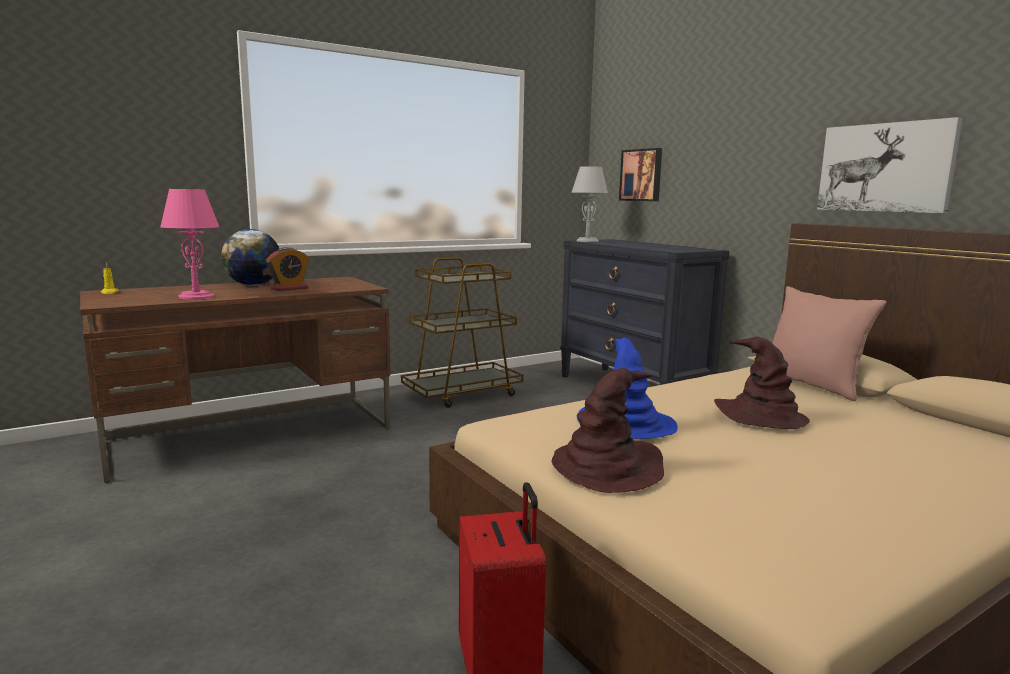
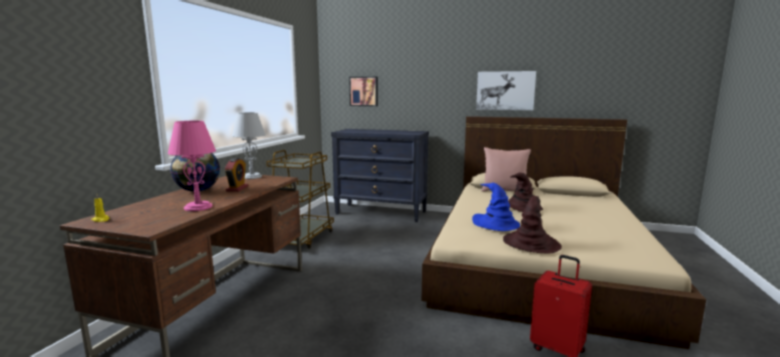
camera: 40 degrees left, 0 degrees up
grey table lamp [571,166,608,242] -> grey table lamp moved to [232,112,266,179]

